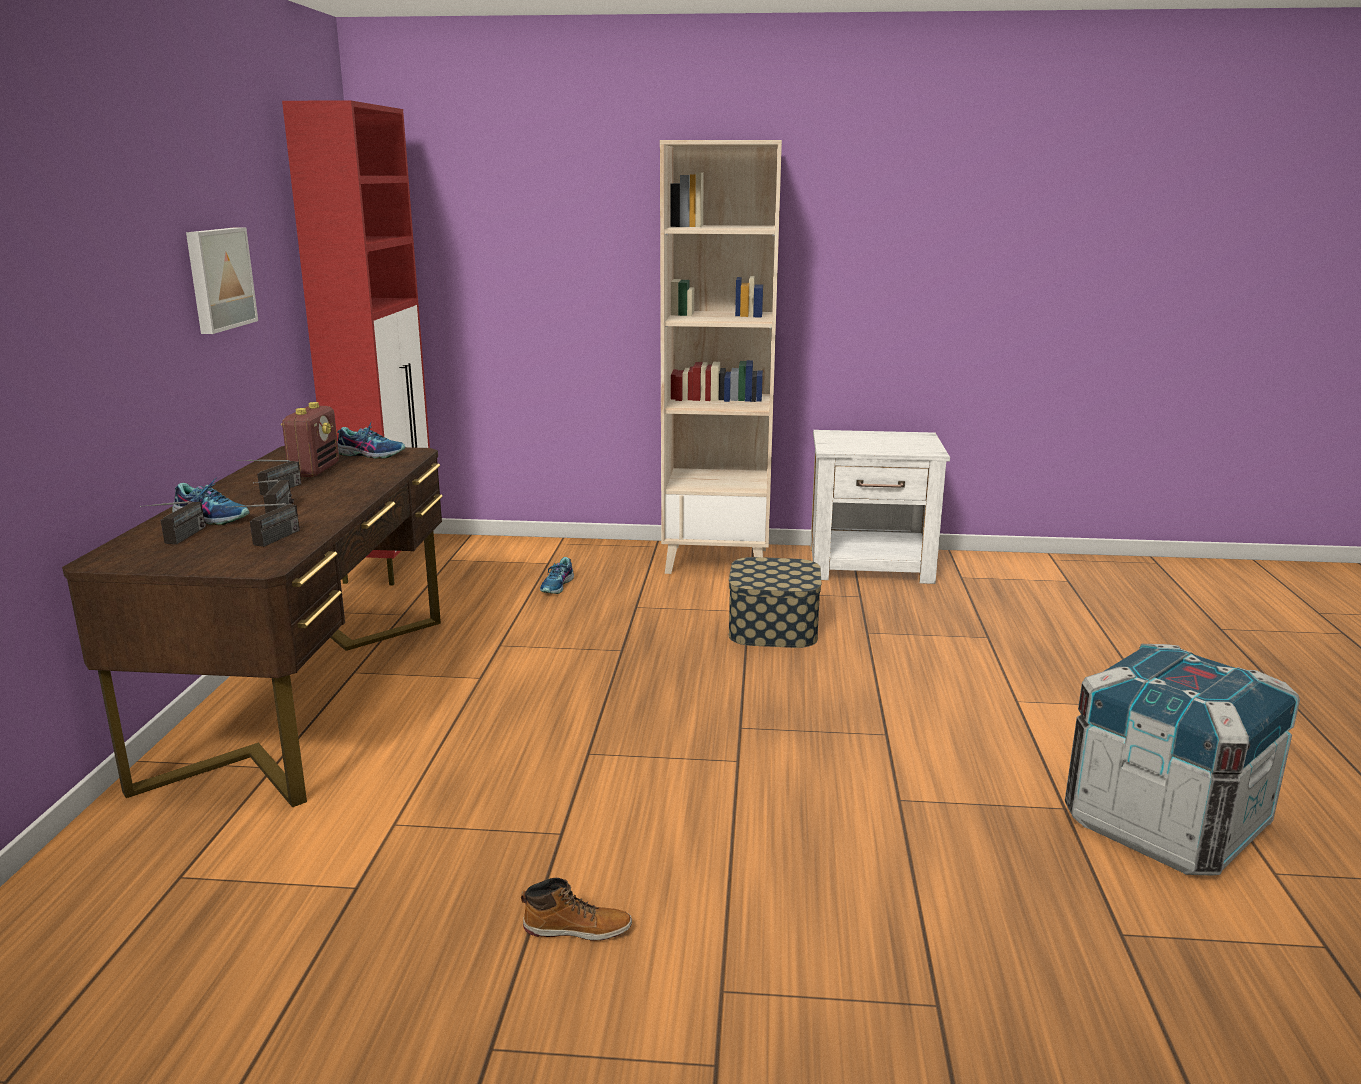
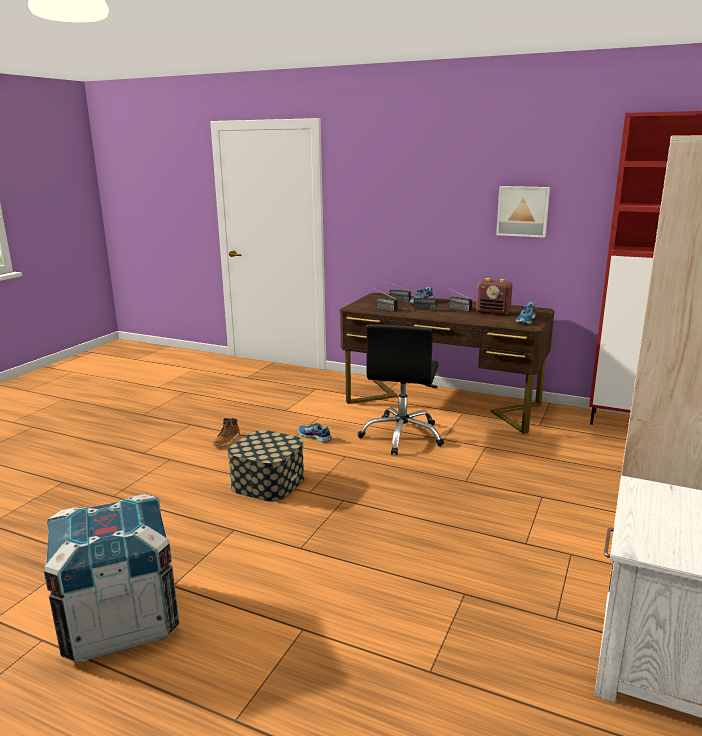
camera: 110 degrees right, 0 degrees up
shoe [540,557,574,594] -> shoe moved to [298,423,332,443]
storage box [729,557,821,648] -> storage box moved to [227,430,304,502]
none -> black office chair [358,324,444,455]

